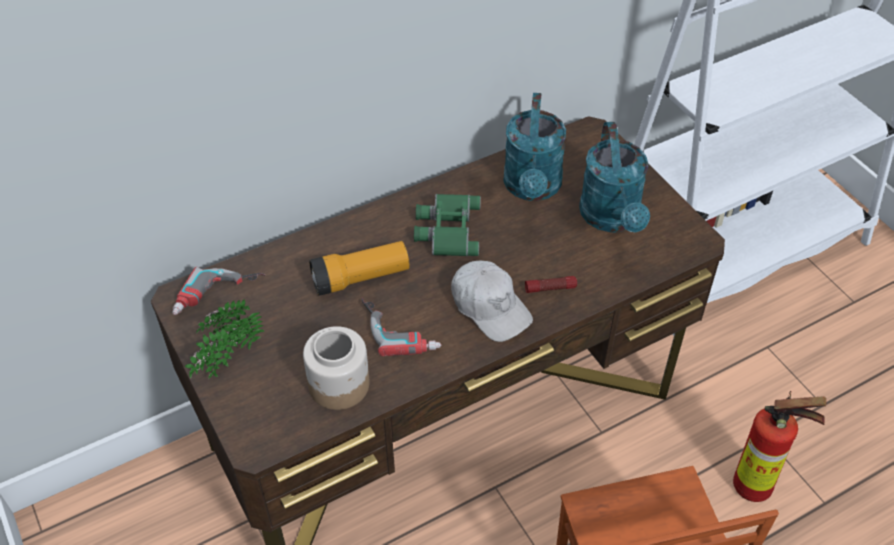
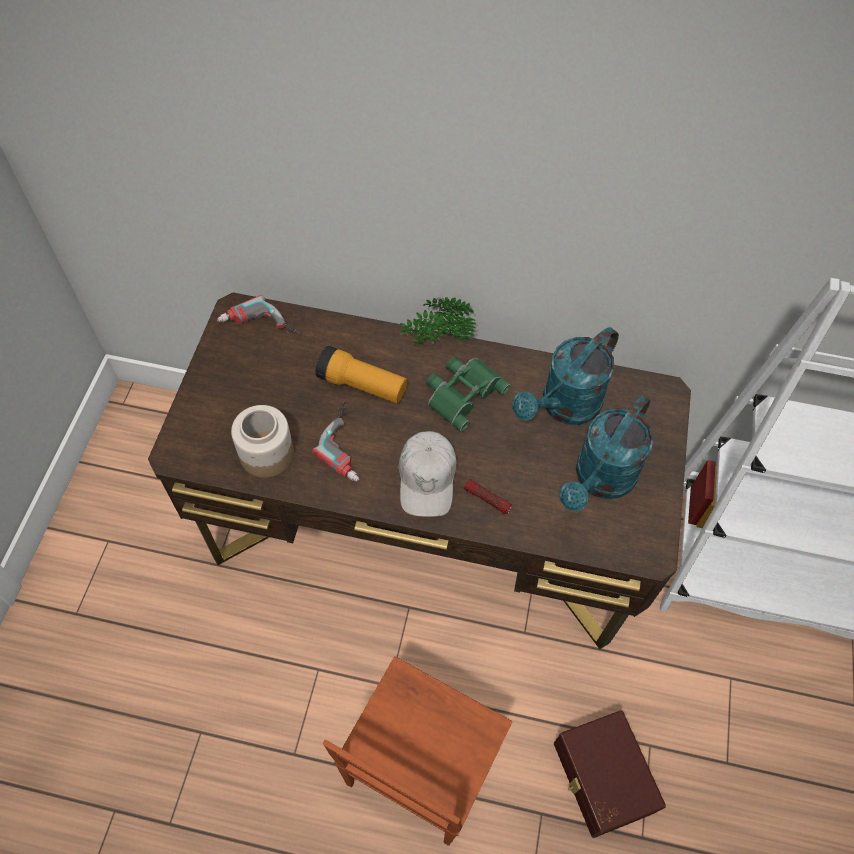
camera: 40 degrees right, 10 degrees up
potted plant [185,299,264,378] -> potted plant moved to [400,297,476,346]
fire extinguisher [733,391,826,502] -> brown storage box [554,710,666,838]

